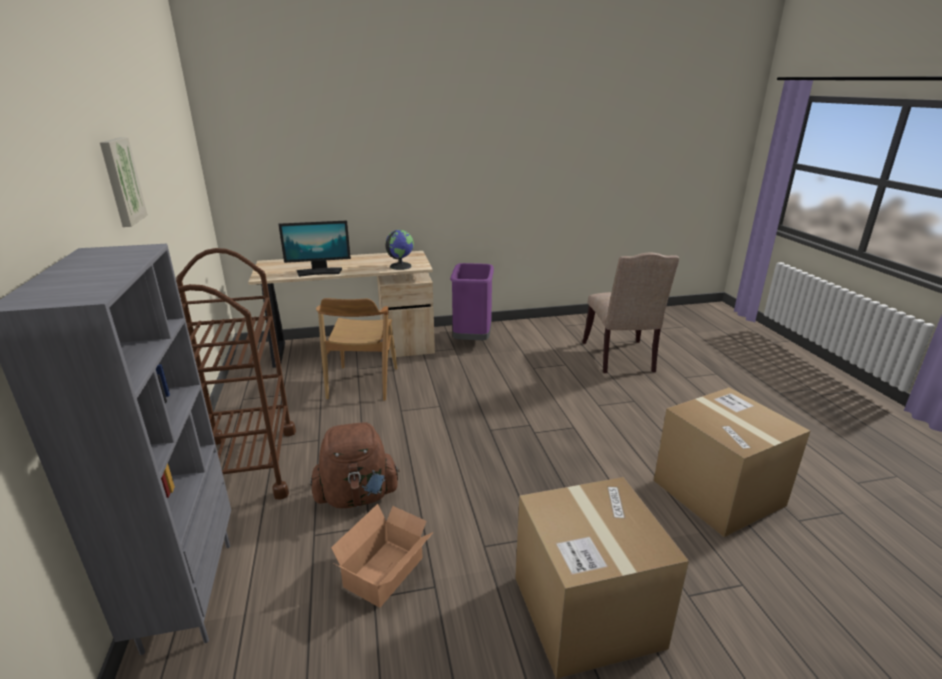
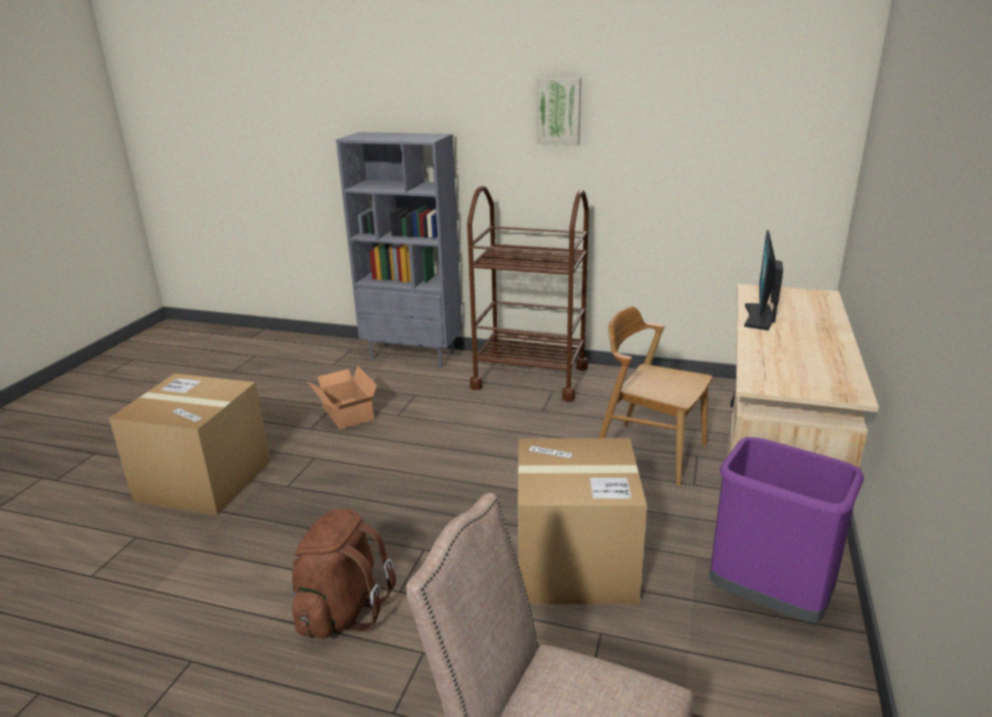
camera: 120 degrees right, 0 degrees up
brown backpack [310,422,400,508] -> brown backpack moved to [292,509,396,639]
globe [385,230,414,270] -> none
cardboard box [654,387,810,537] -> cardboard box moved to [518,438,647,604]

